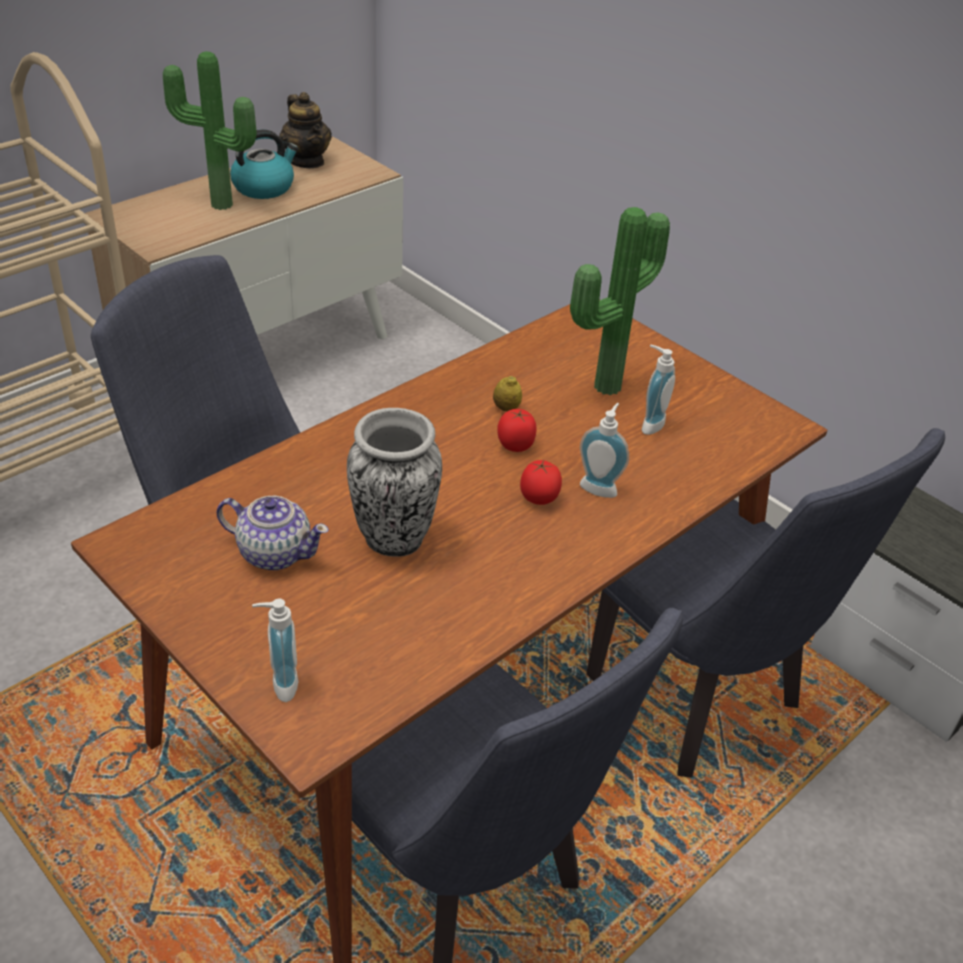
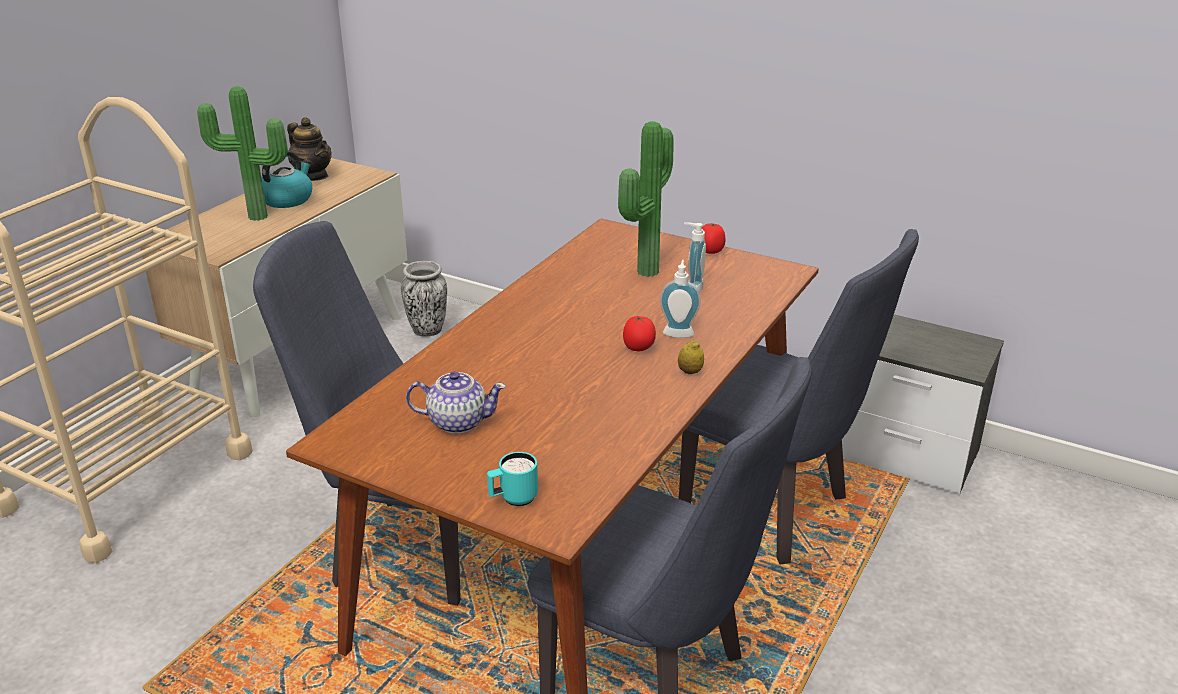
camera: 15 degrees left, 10 degrees down
soap dispenser [252,599,298,702] -> turquoise mug [487,452,538,506]
vase [347,408,442,557] -> vase moved to [401,261,447,336]
lemon [493,376,522,411] -> lemon moved to [678,340,704,374]
tomato [497,409,537,452] -> tomato moved to [702,223,725,254]

